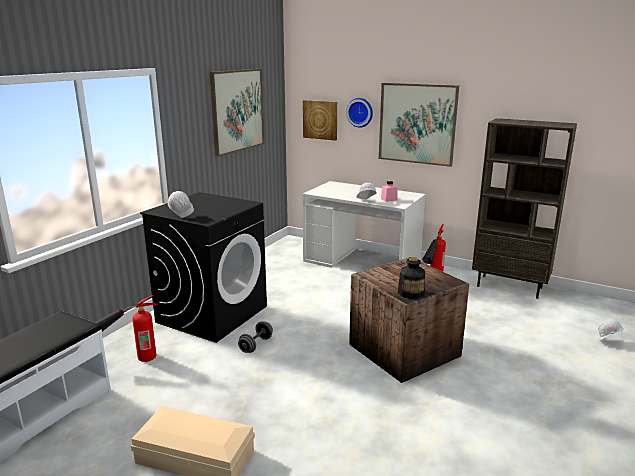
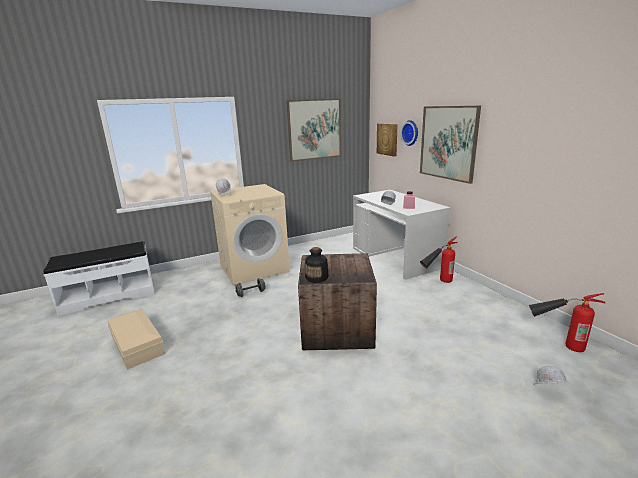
camera: 35 degrees right, 0 degrees up
fire extinguisher [94,295,158,362] -> fire extinguisher moved to [529,293,606,352]
black washing machine [140,192,267,343] -> beige washing machine [210,184,290,285]
brown bookcase [472,118,577,299] -> none

